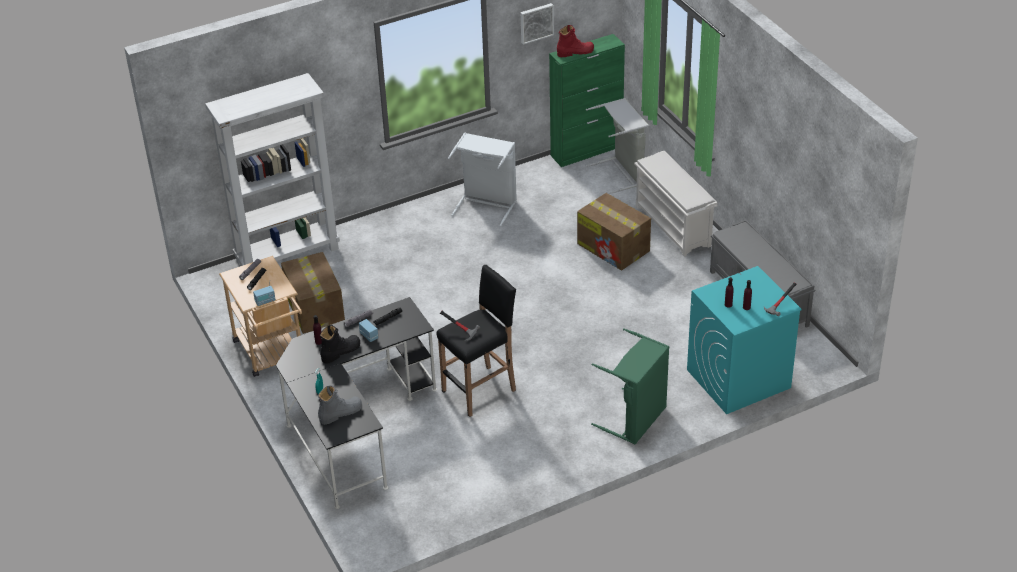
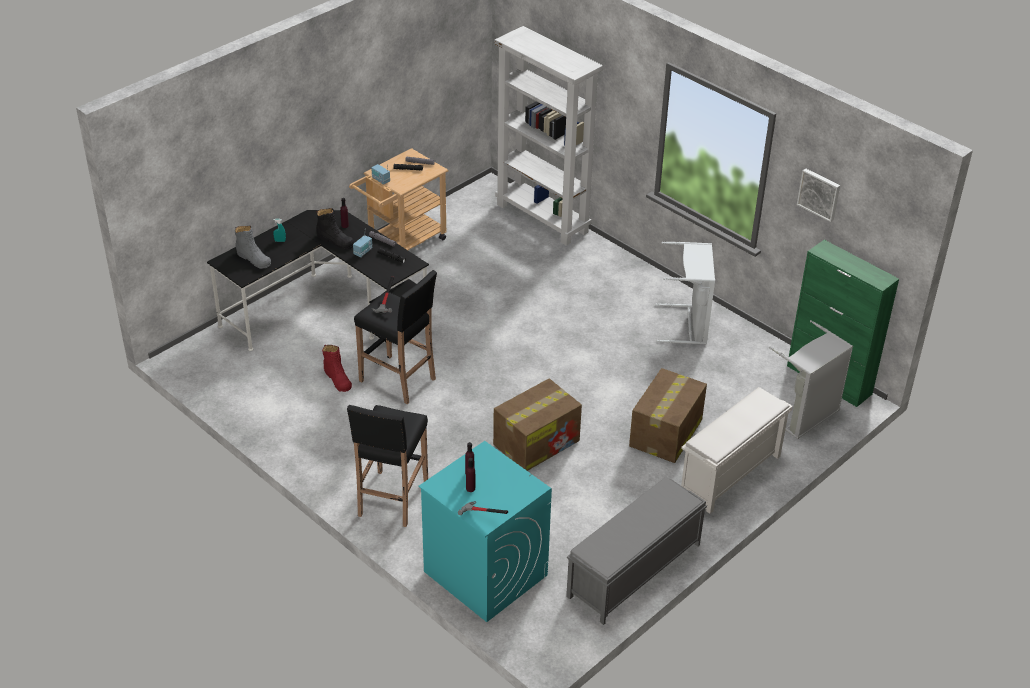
camera: 70 degrees right, 0 degrees up
cardboard box [281,252,345,334] -> cardboard box moved to [493,378,582,471]
red boot [557,25,594,57] -> red boot moved to [322,345,352,392]
green laundry basket [591,328,669,445] -> black stool [347,405,428,527]

